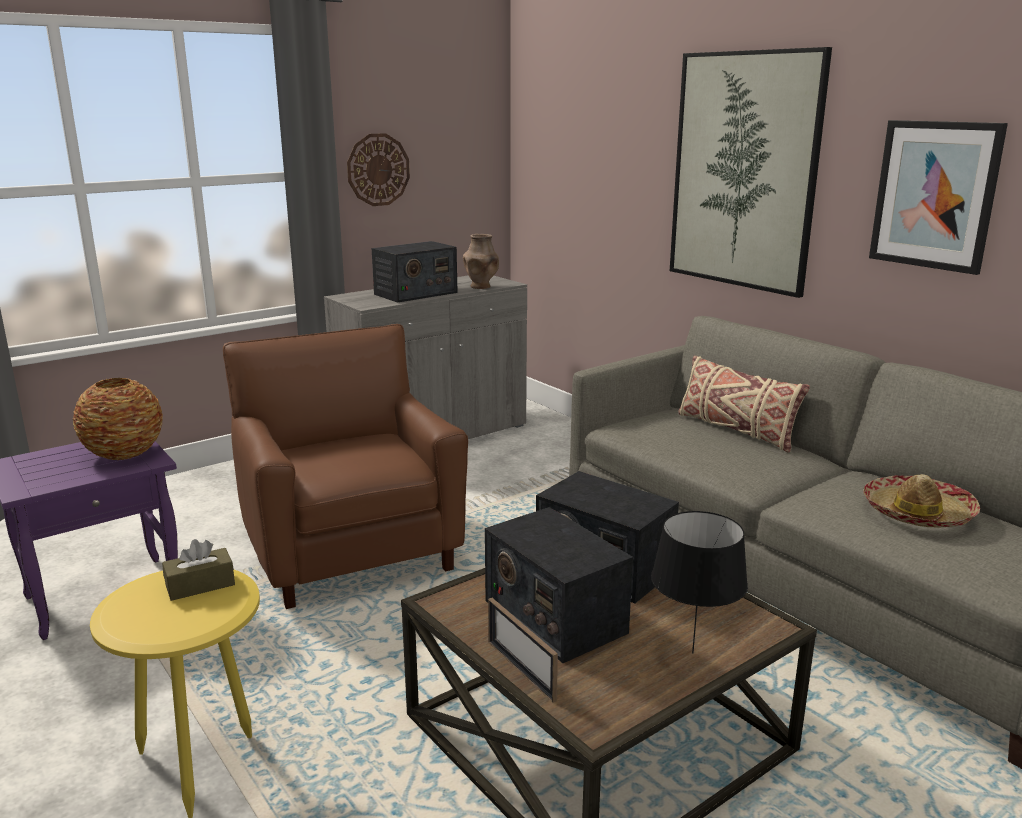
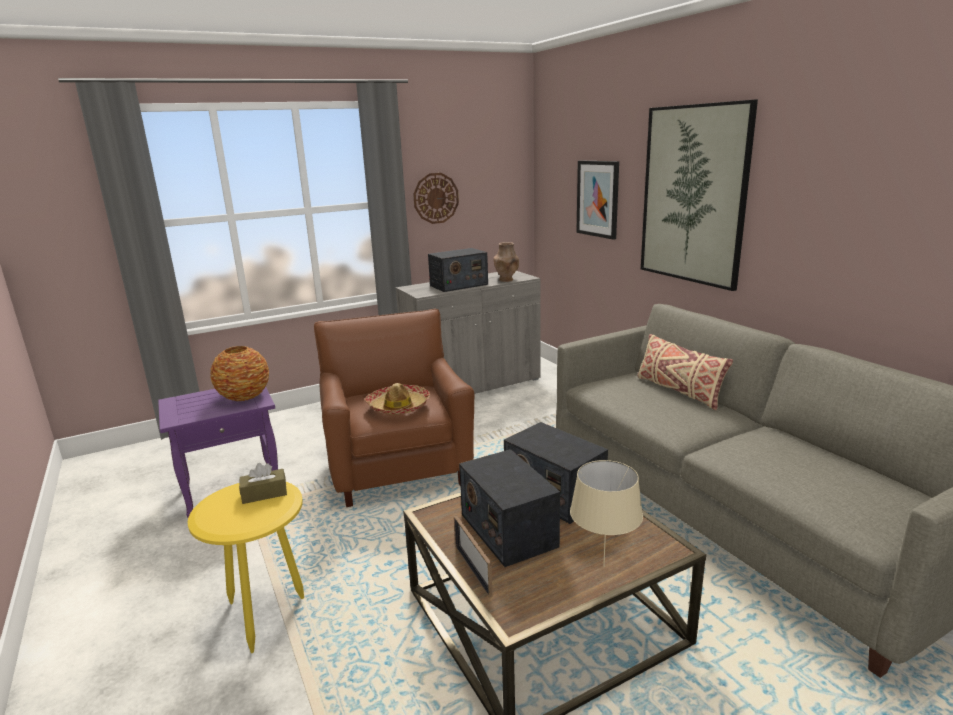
camera: 10 degrees right, 0 degrees up
black table lamp [651,511,748,653] -> beige table lamp [570,460,643,567]
hat [863,474,980,527] -> hat moved to [365,383,430,414]
picture [869,120,1008,275] -> picture moved to [576,160,619,240]

